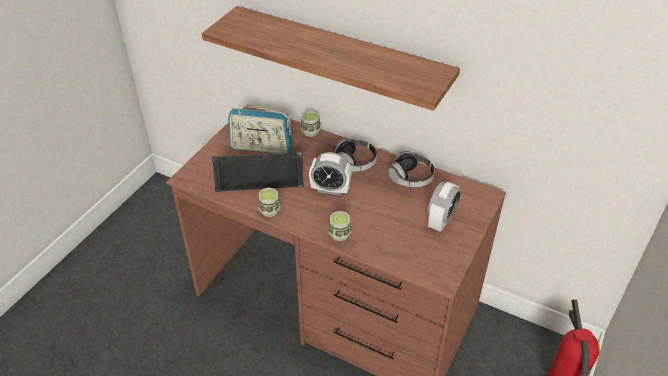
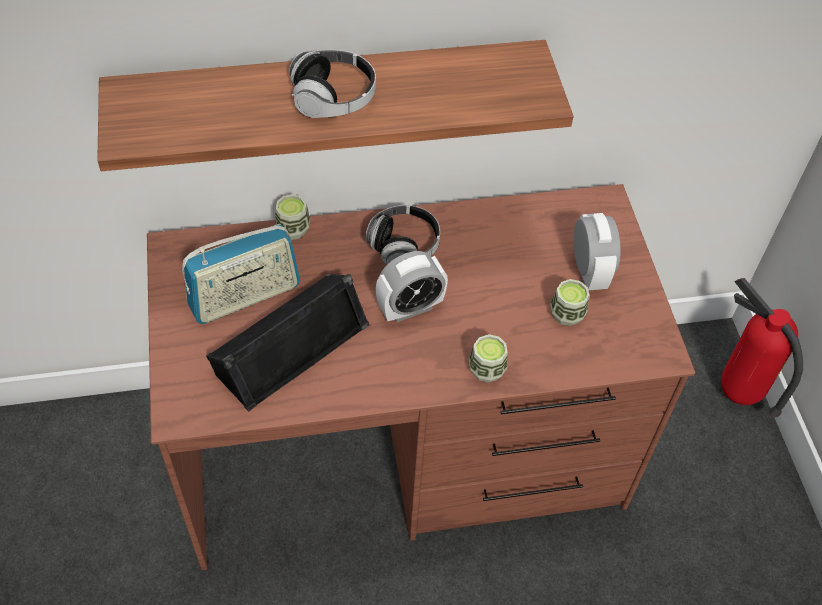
camera: 40 degrees left, 10 degrees up
cup [258,187,280,217] -> cup moved to [550,279,589,326]
headphones [388,151,435,188] -> headphones moved to [289,50,376,118]

